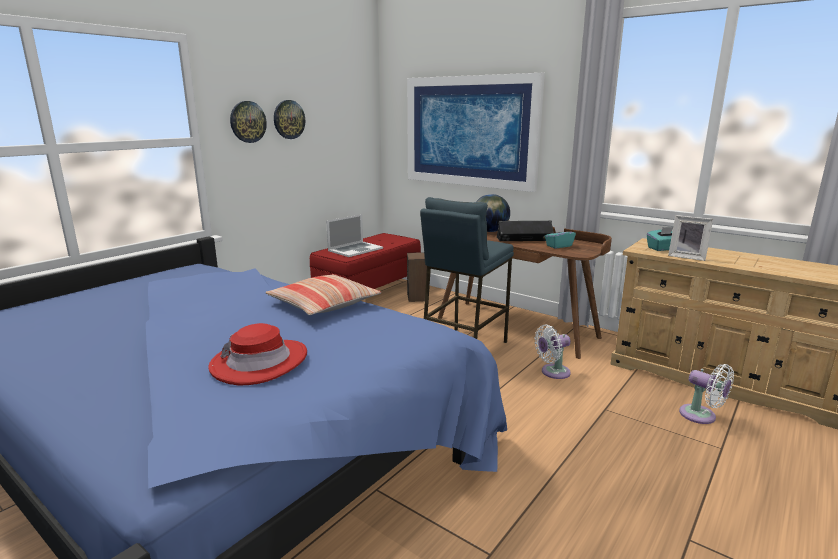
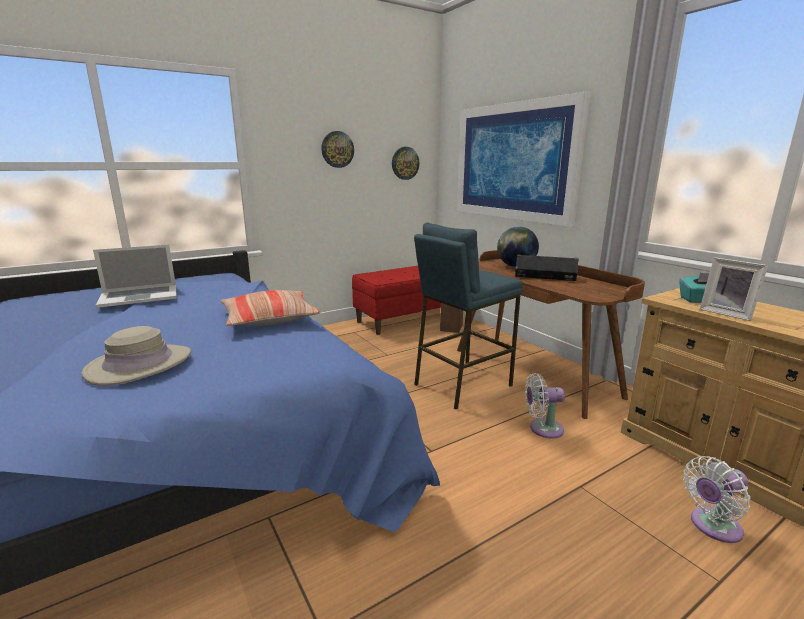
camera: 20 degrees right, 0 degrees up
red hat [208,323,307,385] -> beige hat [82,326,191,386]
wall clock [230,101,267,143] -> wall clock moved to [392,147,420,180]
laptop [326,214,383,257] -> laptop moved to [93,245,177,308]
turquoise tissue box [545,225,576,248] -> none
white fan [679,364,734,424] -> white fan turned 90 degrees clockwise [683,456,750,543]

